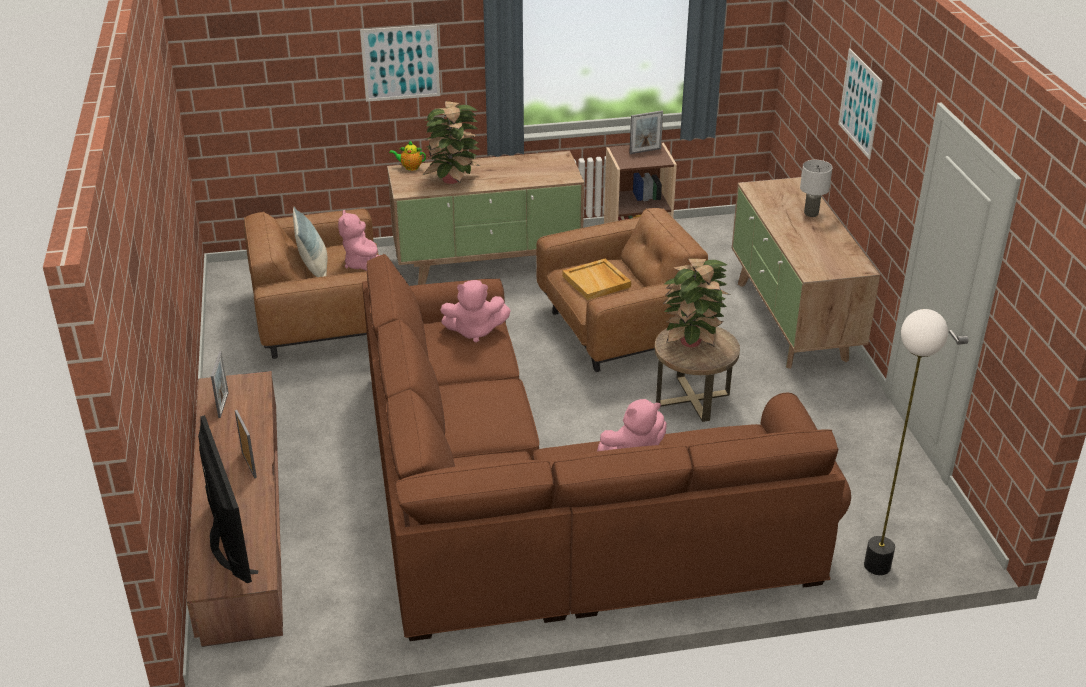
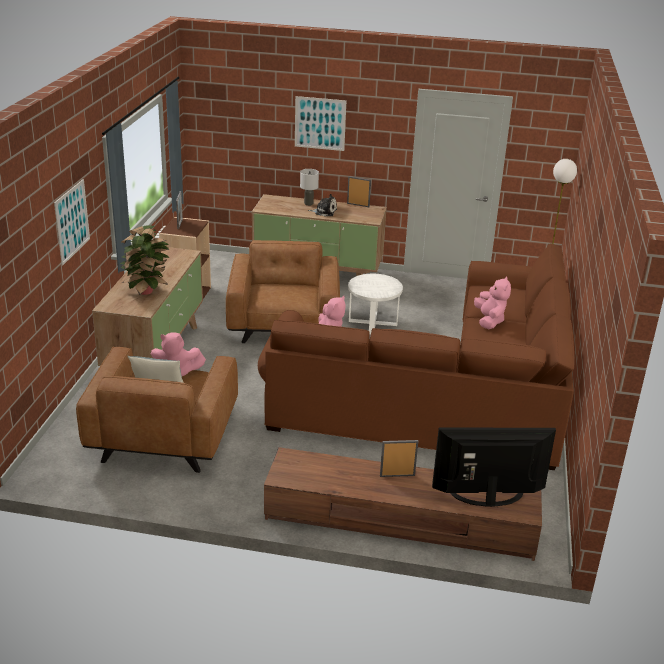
camera: 70 degrees left, 5 degrees down
picture frame [211,351,229,418] -> picture frame moved to [347,176,371,207]
teapot [389,140,426,171] -> none
beige tray [562,258,631,300] -> none
brown side table [655,326,740,422] -> white side table [348,274,403,335]
potted plant [663,259,730,347] -> none
none -> plush toy [309,194,337,217]

